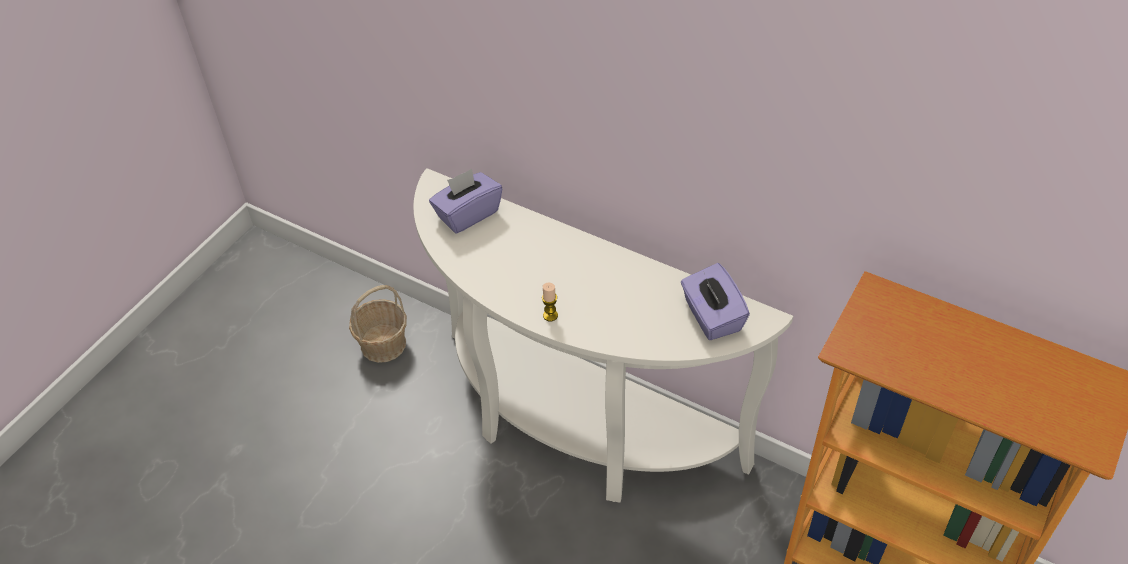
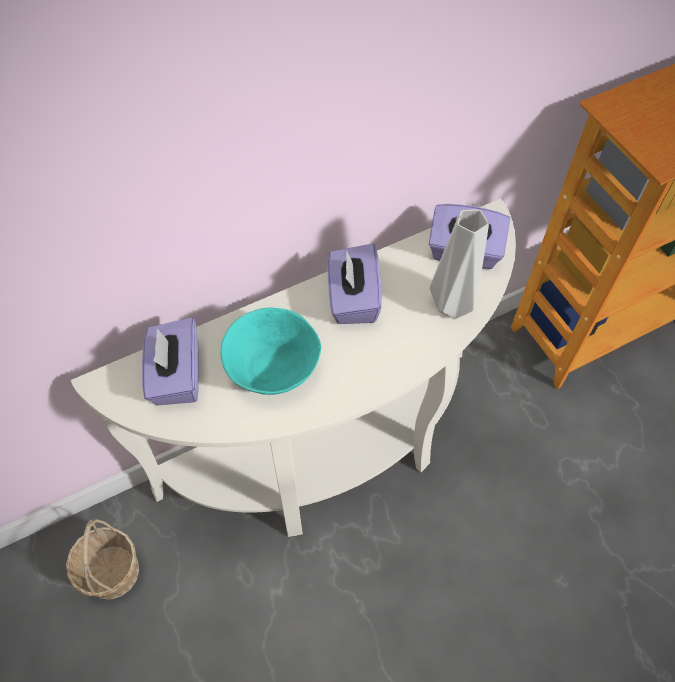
camera: 60 degrees left, 10 degrees up
candle [542,283,558,321] -> none
none -> turquoise bowl [221,307,321,395]
none -> purple tissue box [328,244,382,324]
none -> grey vase [430,209,489,319]

